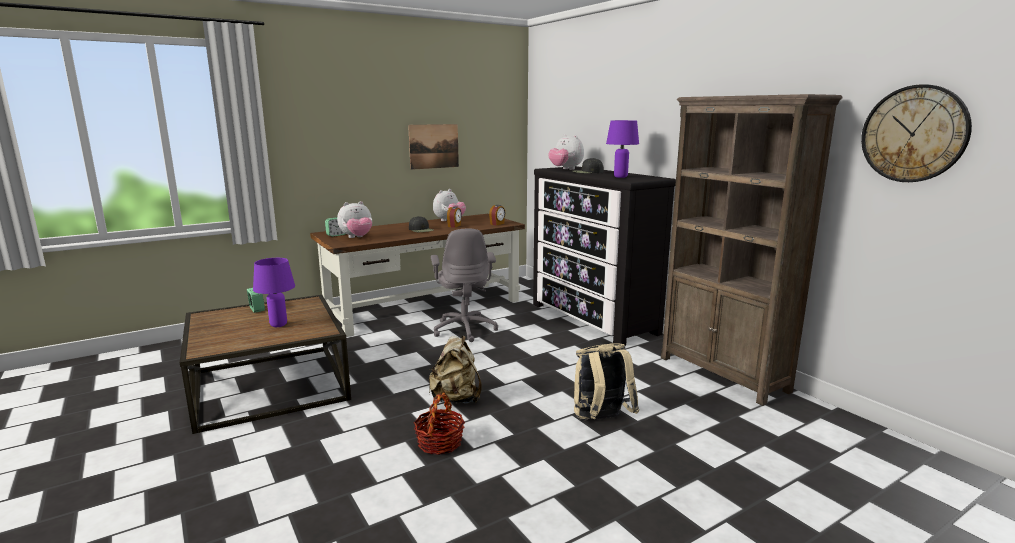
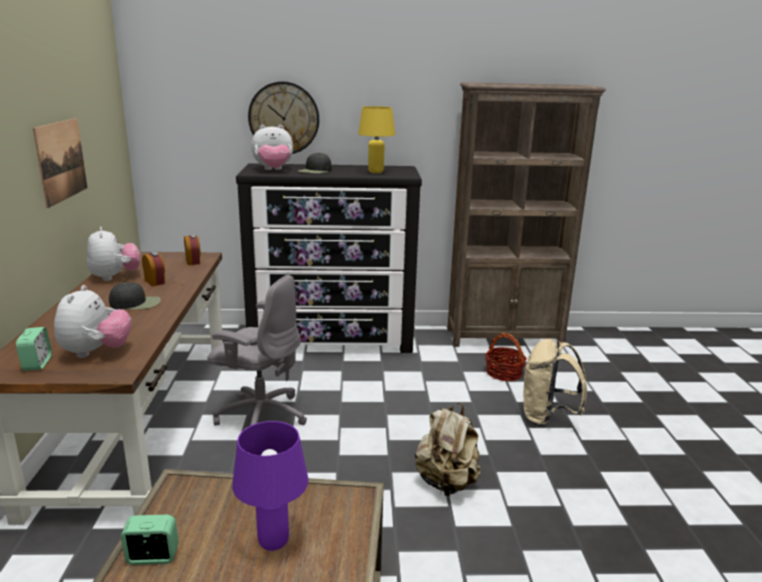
camera: 60 degrees left, 5 degrees up
basket [413,392,465,455] -> basket moved to [485,333,527,381]
purple table lamp [606,120,639,178] -> yellow table lamp [358,106,395,173]
wall clock [861,84,972,182] -> wall clock moved to [248,81,319,154]

